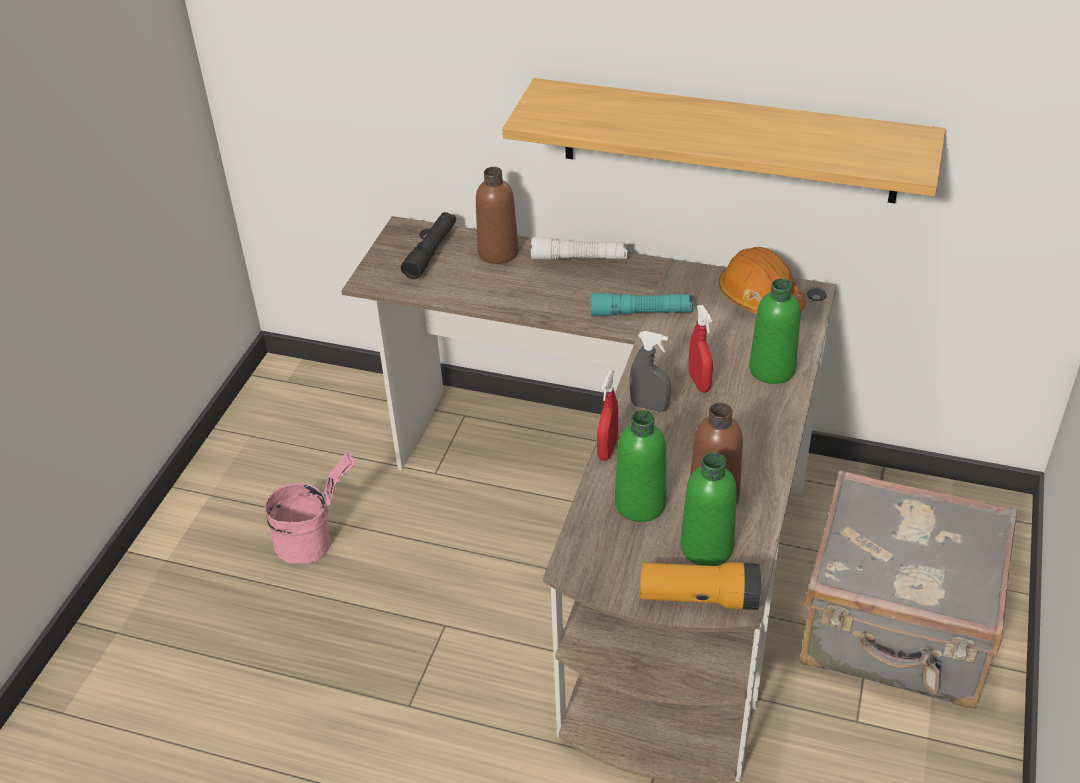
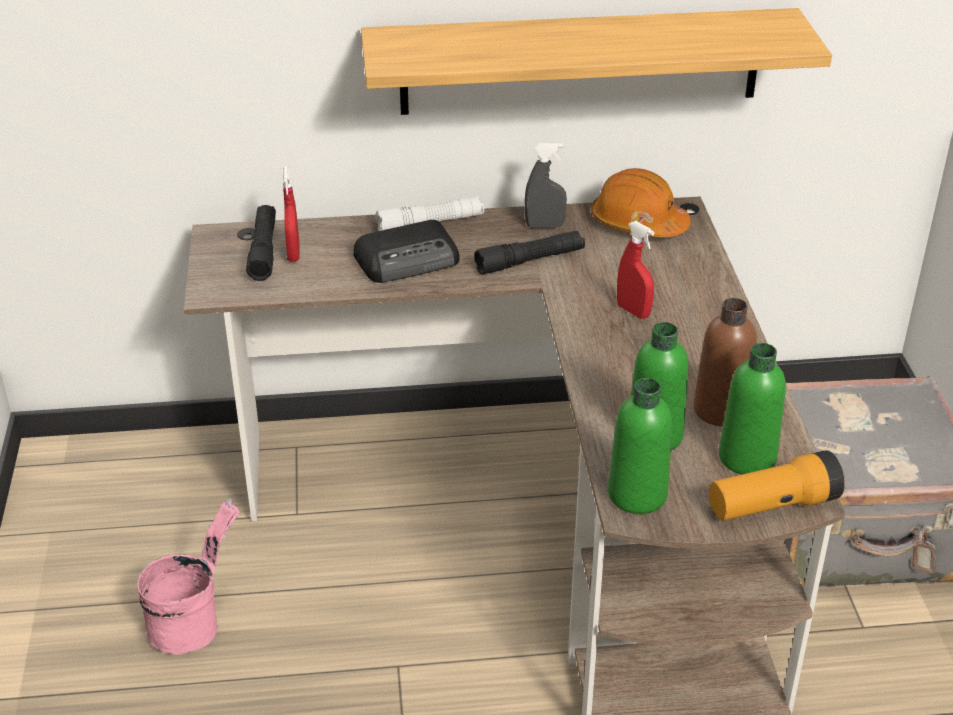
camera: 25 degrees left, 5 degrees down
brown bottle [476,167,519,264] -> none
turquoise flashlight [591,293,693,316] -> black flashlight [474,231,585,274]
red spray bottle [597,370,618,461] -> red spray bottle moved to [283,166,300,262]
grey spray bottle [630,331,671,412] -> grey spray bottle moved to [525,142,567,228]
green bottle [749,278,801,384] -> green bottle moved to [608,378,672,514]
none -> radio [354,220,460,283]

